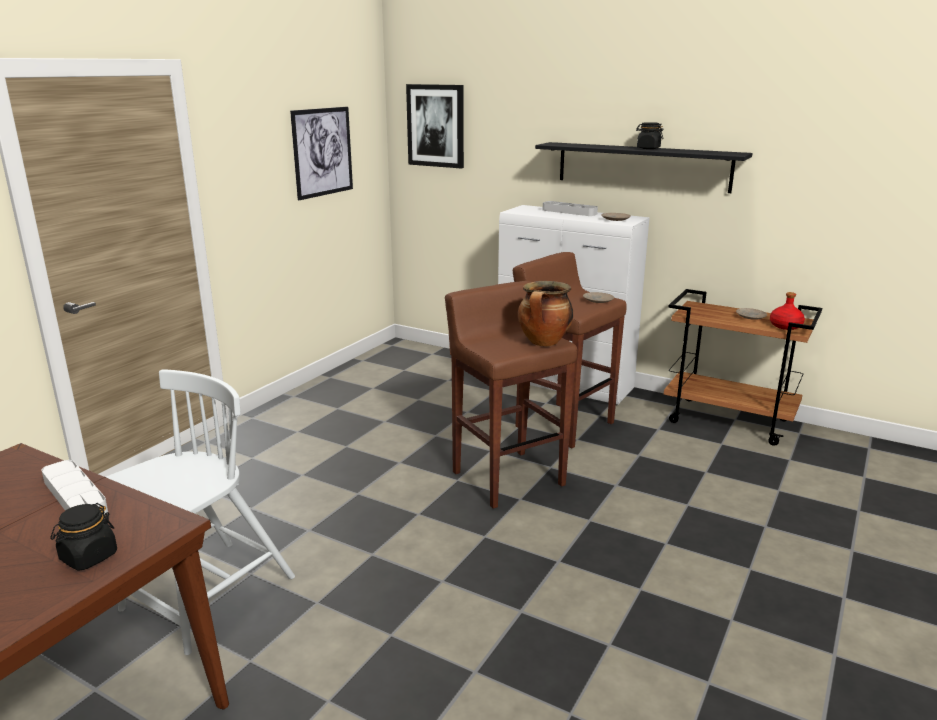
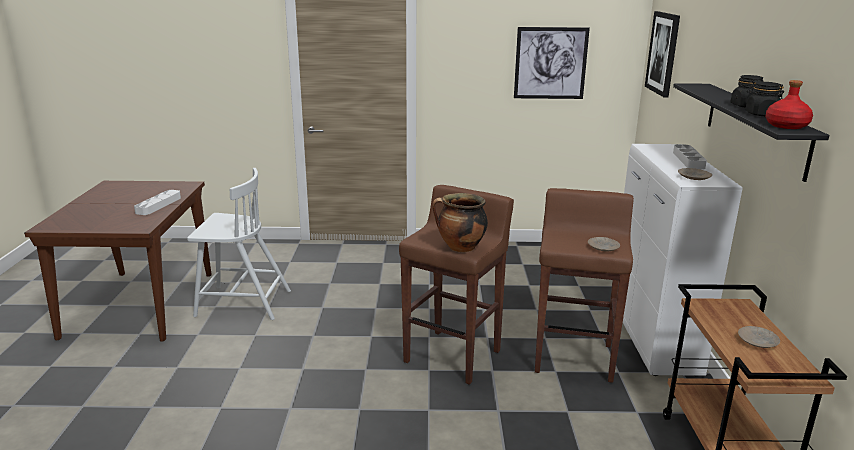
camera: 60 degrees right, 0 degrees up
black jar [50,503,117,571] -> black jar moved to [745,82,784,116]
red bottle [770,292,805,330] -> red bottle moved to [766,80,813,129]

